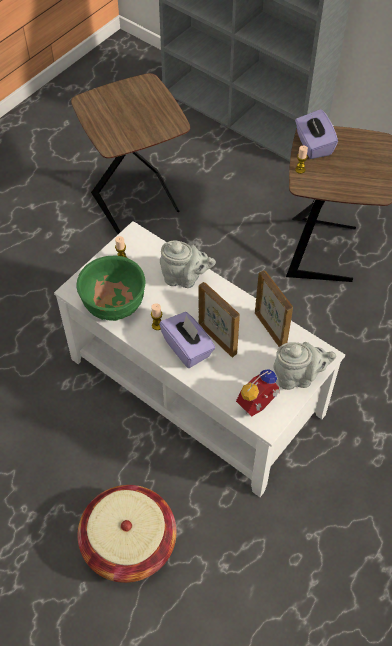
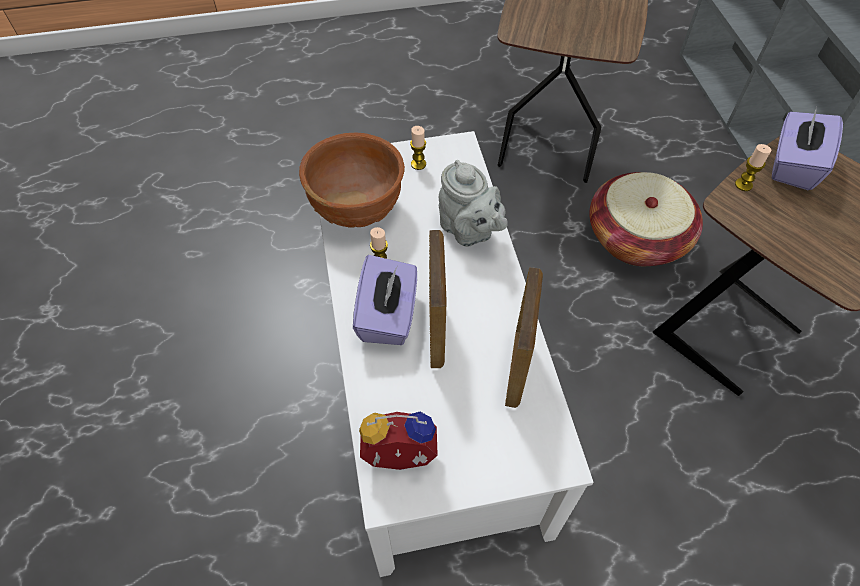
camera: 40 degrees right, 0 degrees up
green bowl [76,255,146,321] -> brown bowl [299,132,405,228]
basket [78,485,176,583] -> basket moved to [589,172,703,266]
grey teapot [274,342,336,390] -> none

